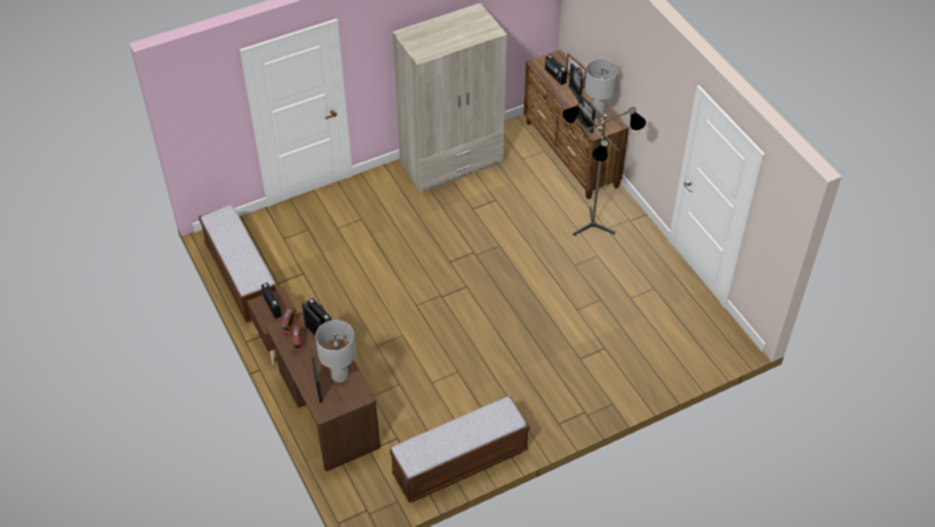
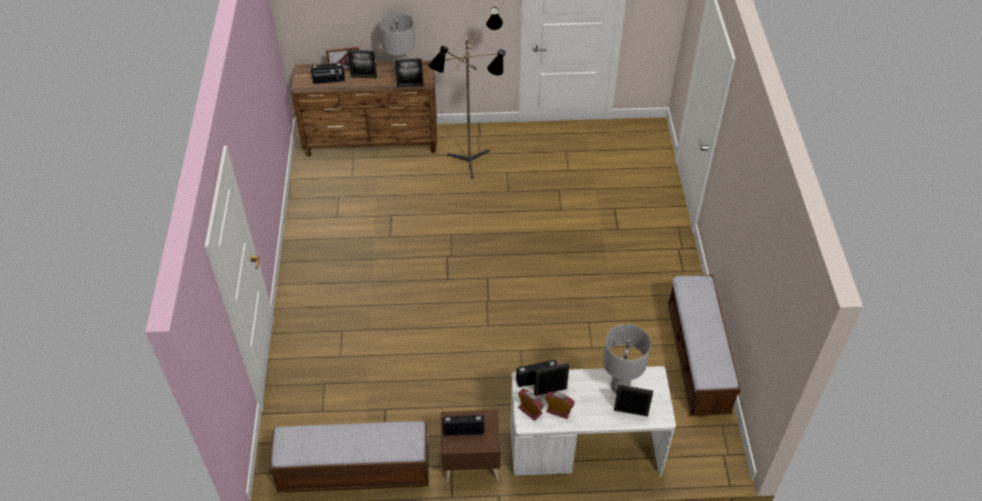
camera: 65 degrees left, 0 degrees up
brown desk [267,305,380,471] -> white desk [510,366,676,476]
beige wardrobe [392,3,507,194] -> none

